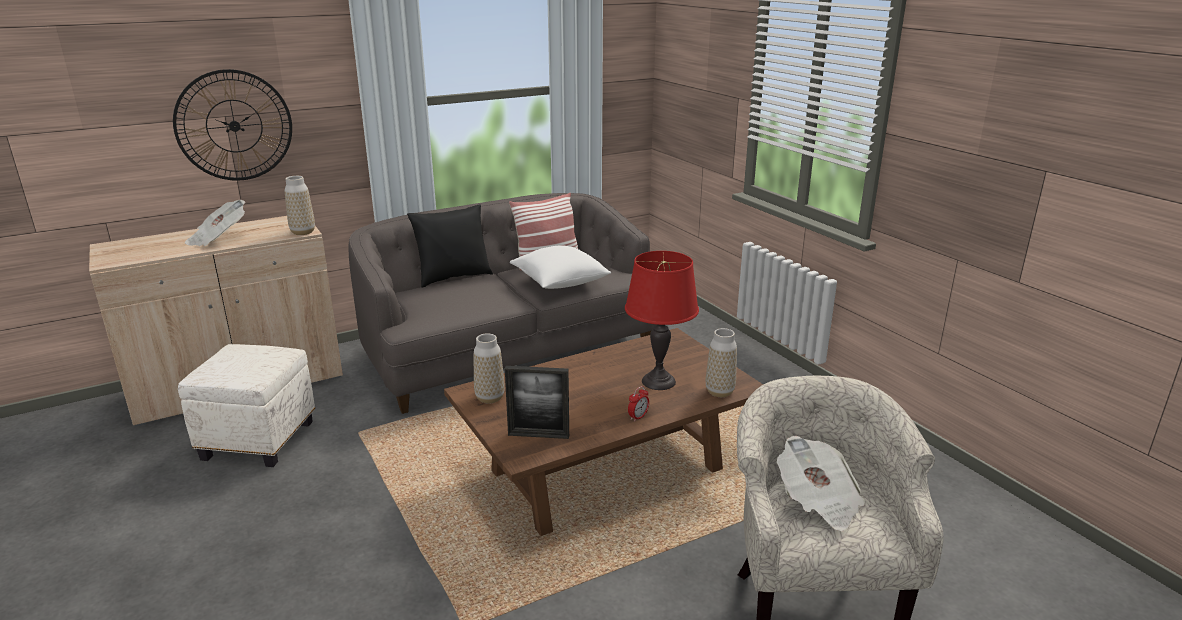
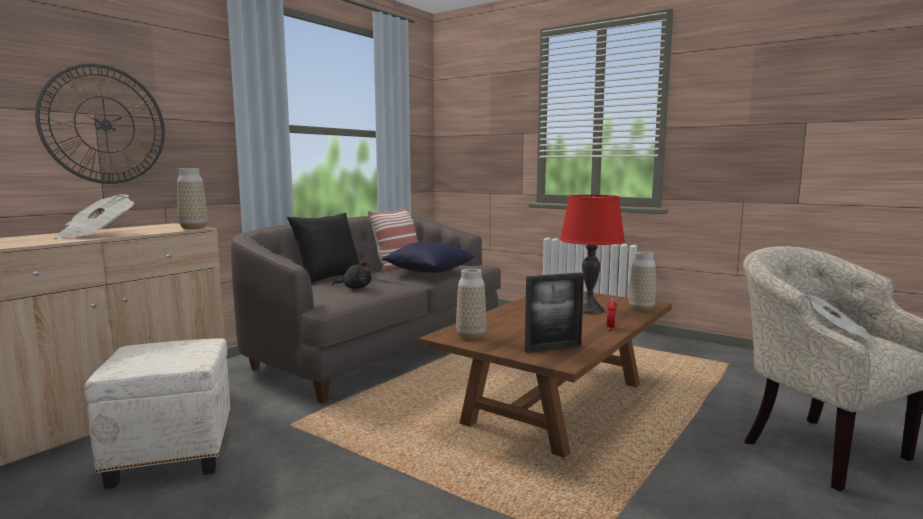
camera: 25 degrees left, 15 degrees down
white pillow [510,246,611,289] -> blue pillow [382,241,475,273]
none -> black plush toy [332,262,372,289]

